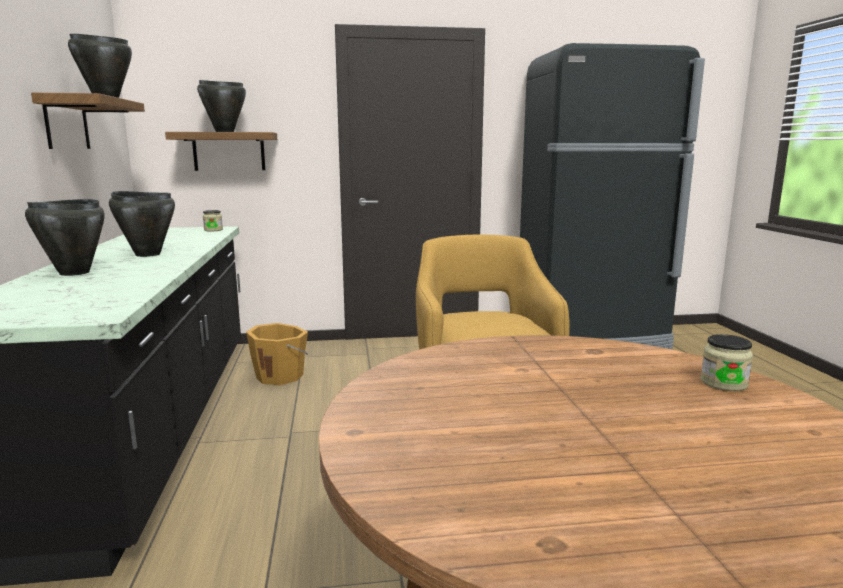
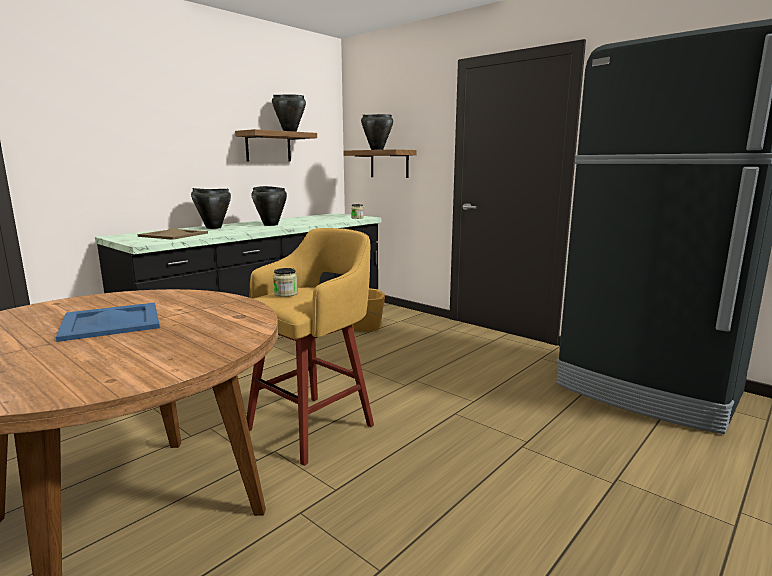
camera: 50 degrees right, 0 degrees up
jar [701,334,753,391] -> jar moved to [273,268,298,297]
none -> blue tray [56,303,160,342]
none -> beige tray [138,228,208,240]

